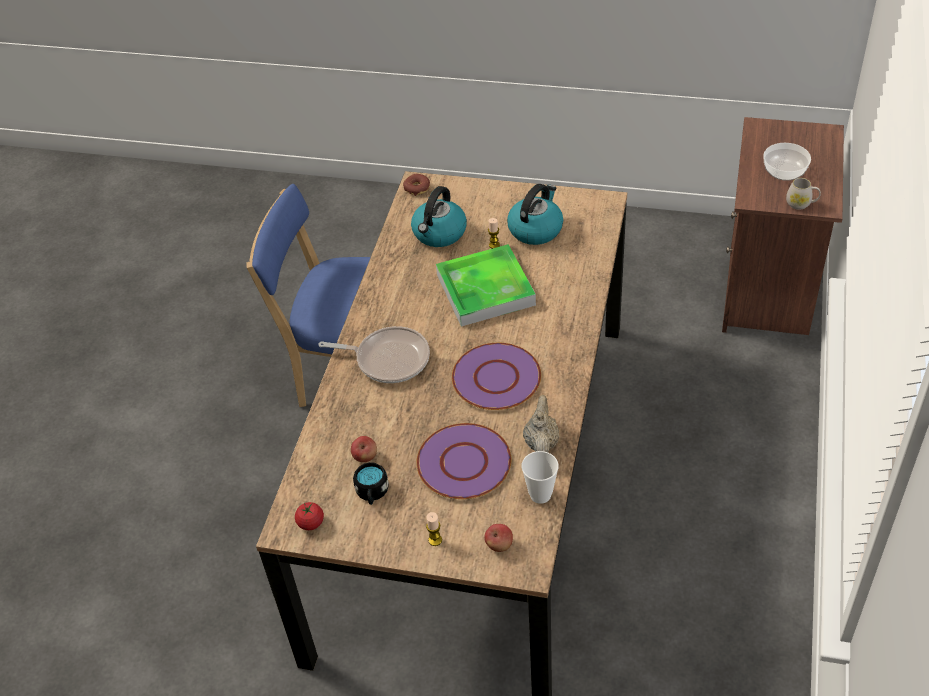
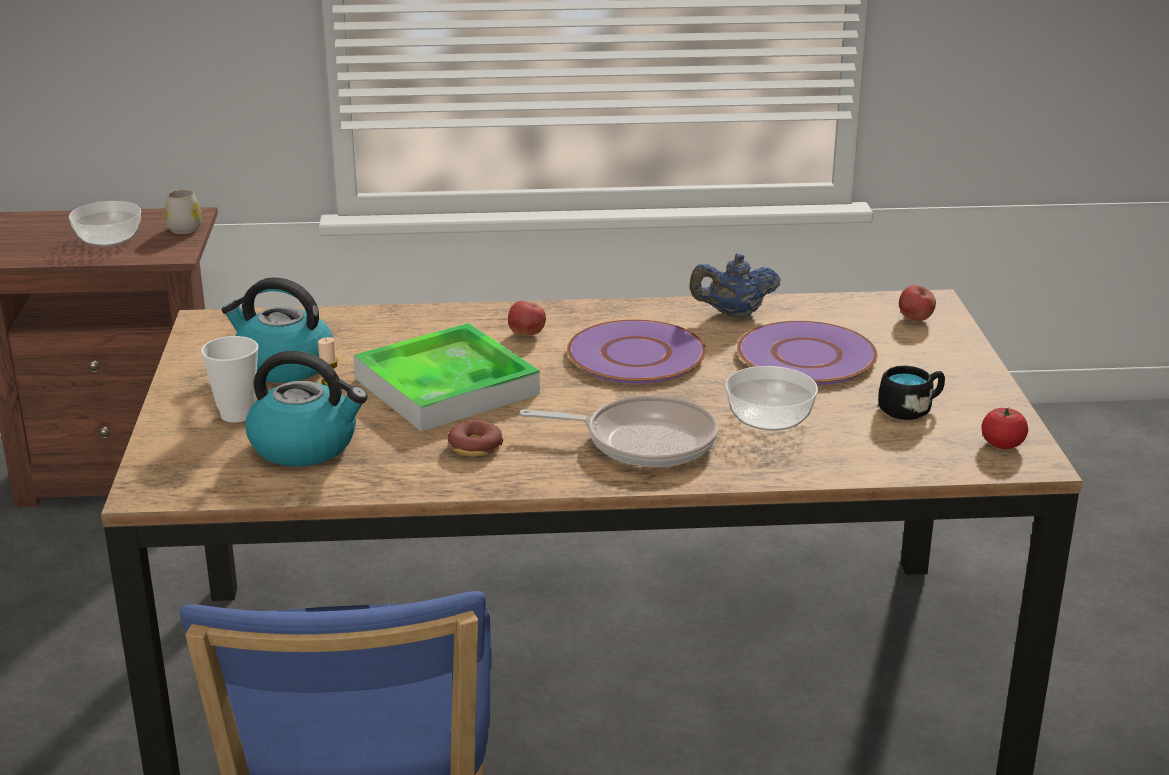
camera: 110 degrees left, 20 degrees down
frying pan [318,326,430,383] -> frying pan turned 105 degrees clockwise [520,395,718,467]
apple [351,436,377,462] -> apple moved to [508,301,546,335]
donut [403,174,430,196] -> donut moved to [448,420,503,457]
candle [426,512,442,546] -> none
cup [521,451,559,504] -> cup moved to [201,336,258,423]
beige teapot [523,395,560,452] -> blue teapot [689,254,781,318]
none -> bowl [725,366,818,431]

